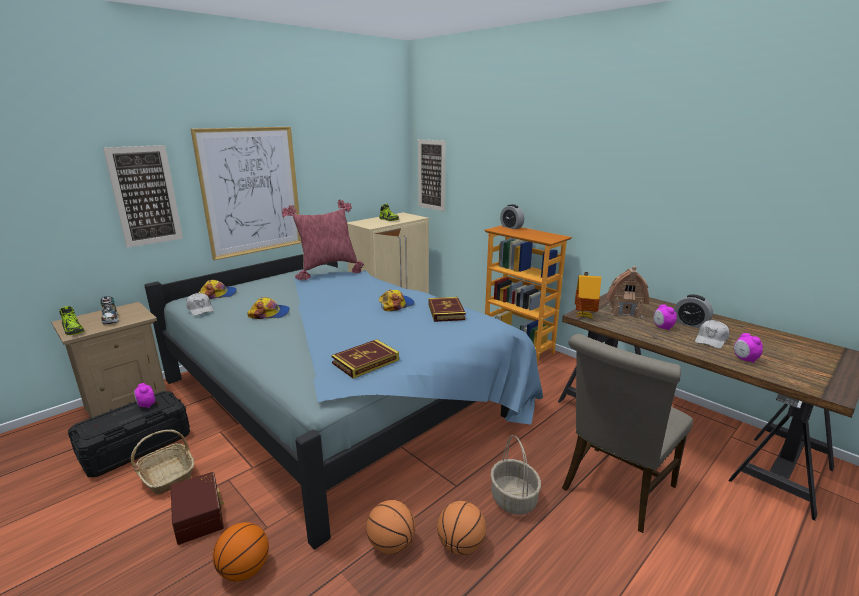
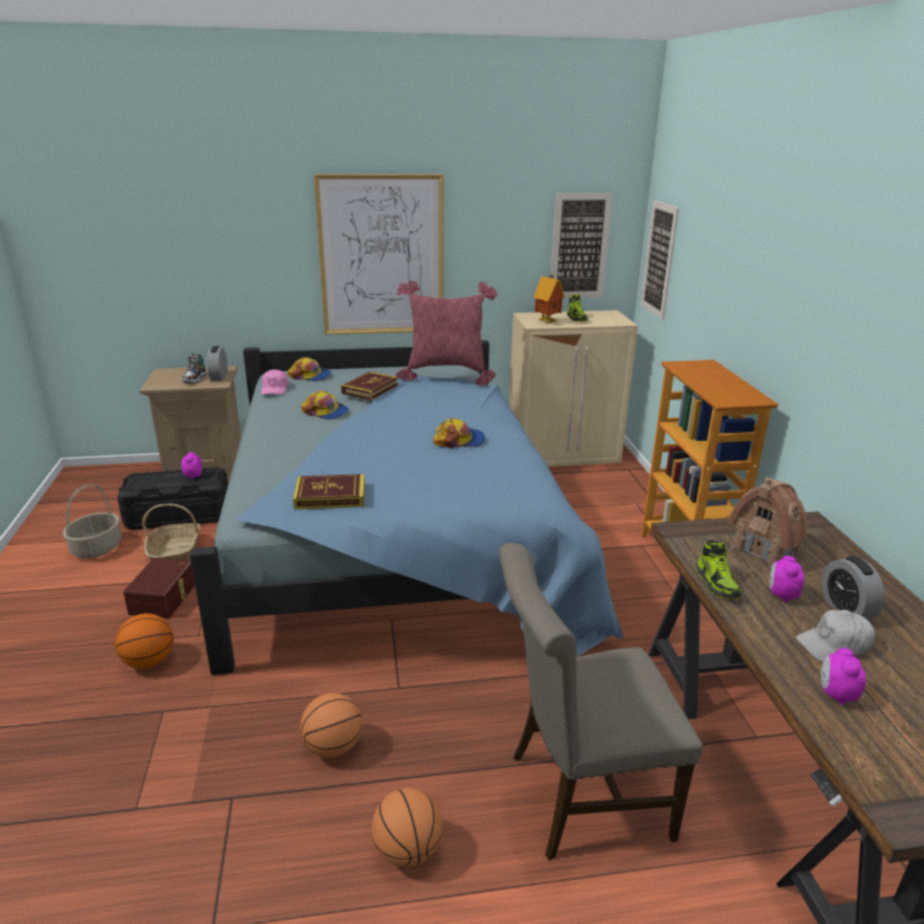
camera: 35 degrees right, 5 degrees up
shoe [59,306,85,335] -> shoe moved to [696,540,742,599]
picture [103,145,183,248] -> picture moved to [551,193,613,298]
white cap [186,293,214,316] -> pink cap [261,369,288,395]
basketball [366,500,415,554] -> basketball moved to [371,788,443,867]
book [428,297,466,322] -> book moved to [341,371,398,400]
basket [491,435,541,515] -> basket moved to [63,484,121,559]
alarm clock [500,204,524,229] -> alarm clock moved to [207,346,227,380]
toy house [575,272,601,318] -> toy house moved to [534,275,564,323]

